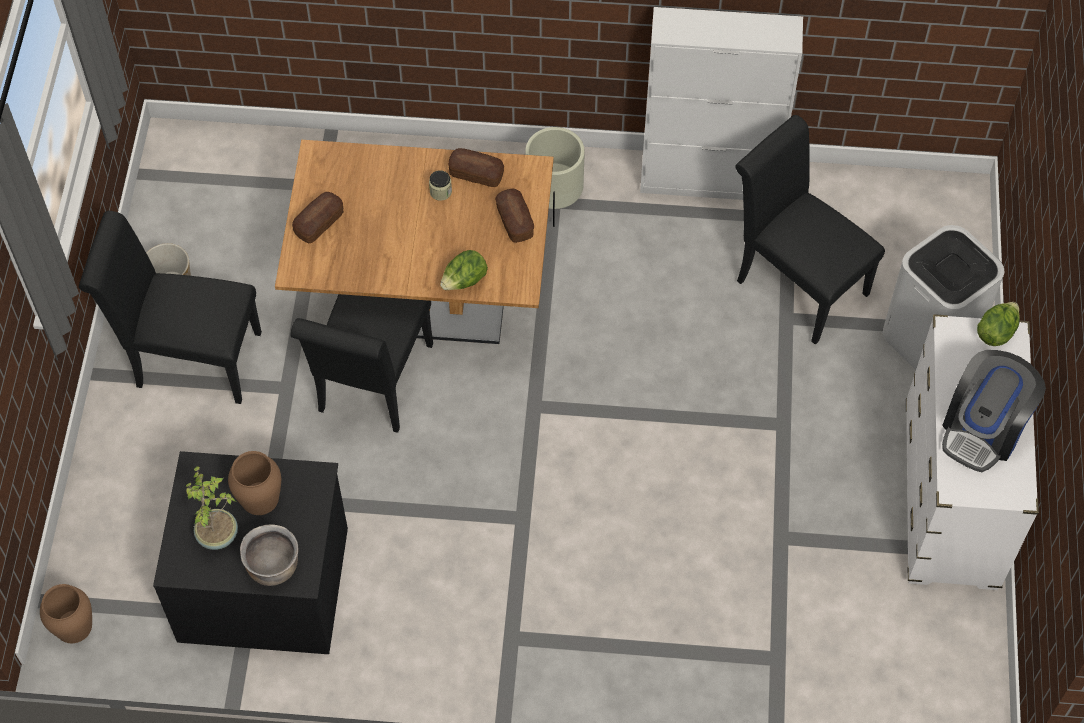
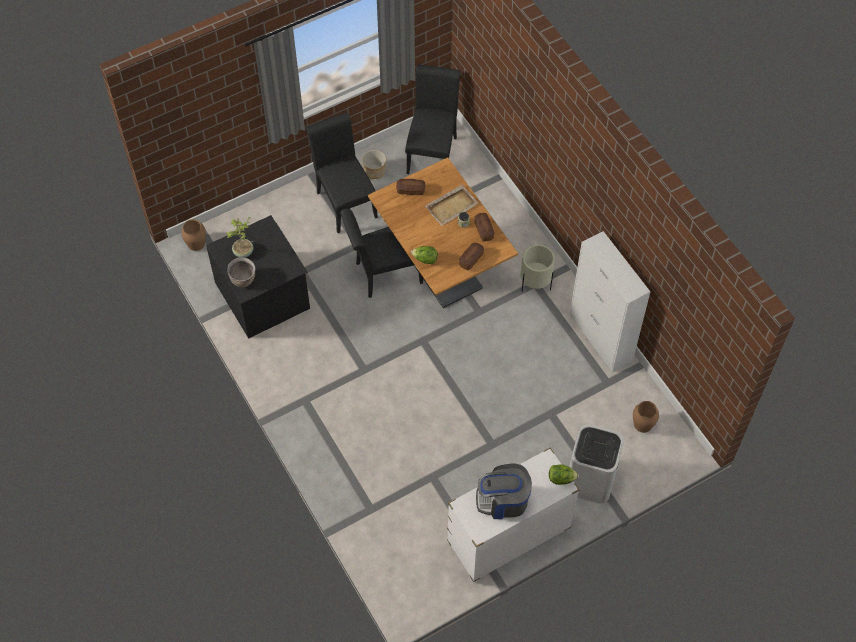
camera: 55 degrees right, 0 degrees up
brown vase [228,451,281,515] -> brown vase moved to [633,401,659,433]
black chair [735,115,885,345] -> black chair moved to [405,65,461,174]
none -> beige tray [425,185,478,226]

